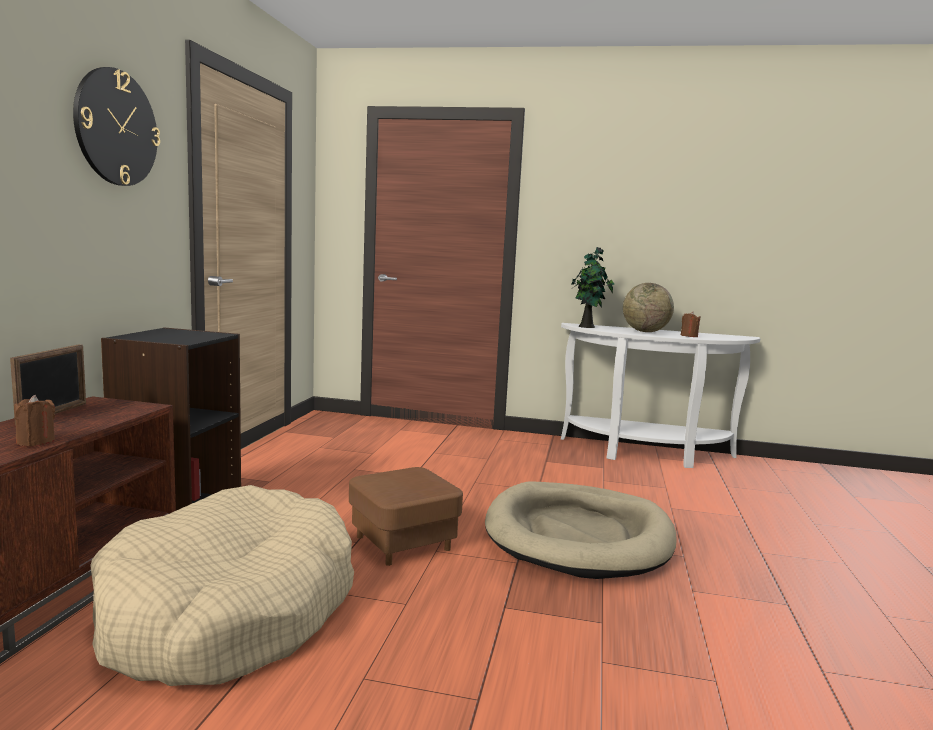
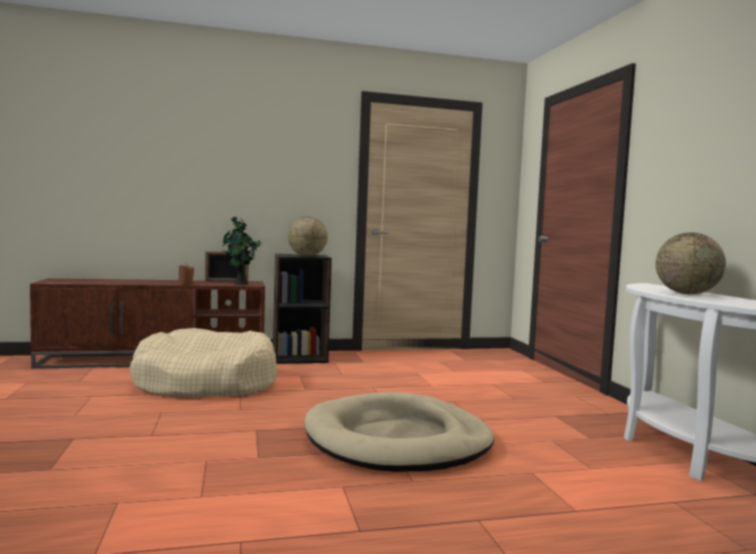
camera: 65 degrees right, 5 degrees down
wall clock [73,67,160,186] -> none
brown ottoman [349,467,463,566] -> none
potted plant [571,247,614,328] -> potted plant moved to [222,216,261,285]
brown candle [681,311,701,337] -> none
none -> globe [288,217,328,256]

